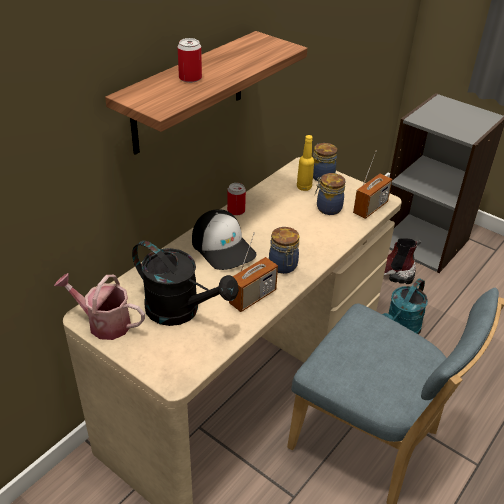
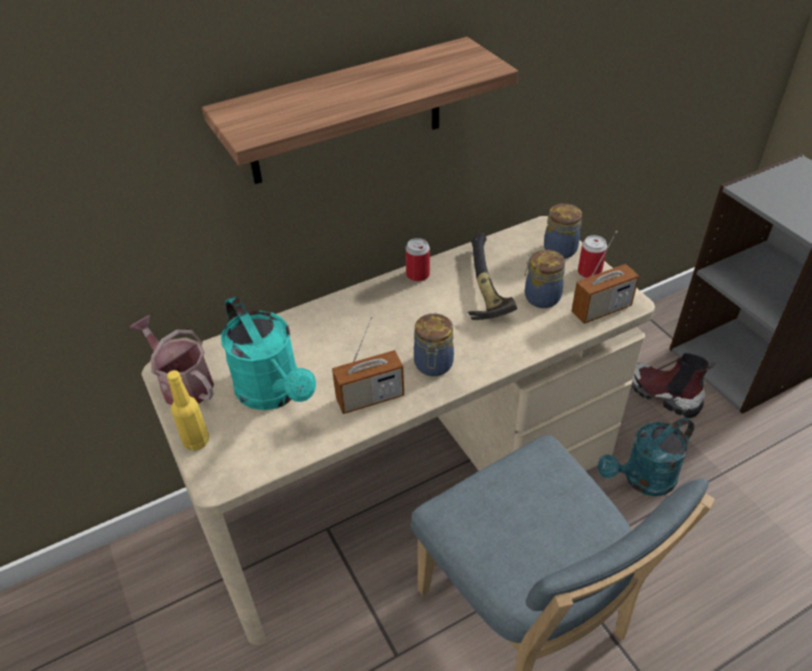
camera: 25 degrees right, 5 degrees up
black watering can [132,241,239,326] -> turquoise watering can [221,296,316,410]
can [178,38,202,83] -> can moved to [578,235,607,278]
cap [192,209,257,270] -> none
yellow bottle [297,135,314,191] -> yellow bottle moved to [167,370,209,451]
none -> hammer [468,233,517,320]

